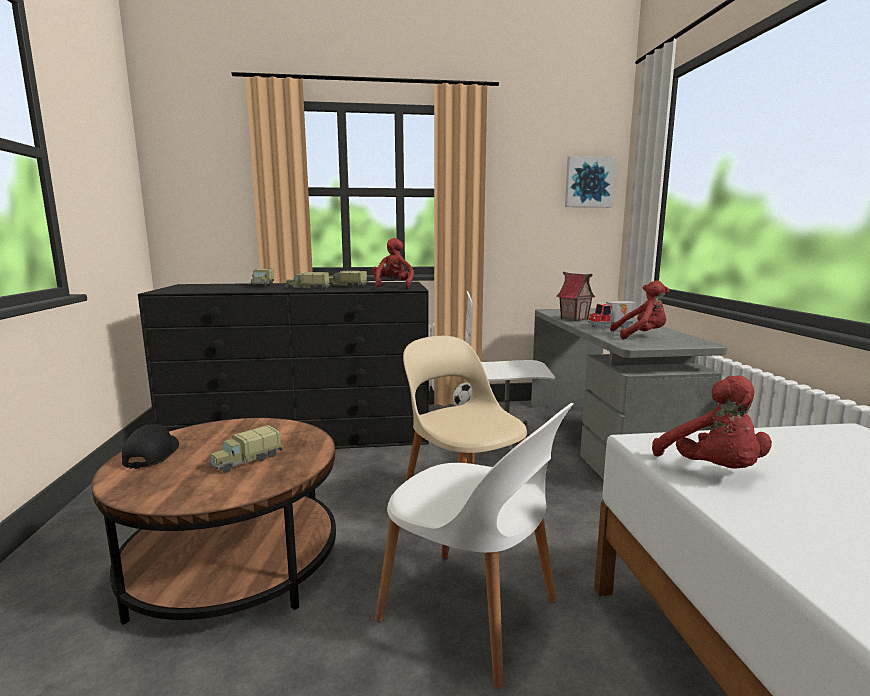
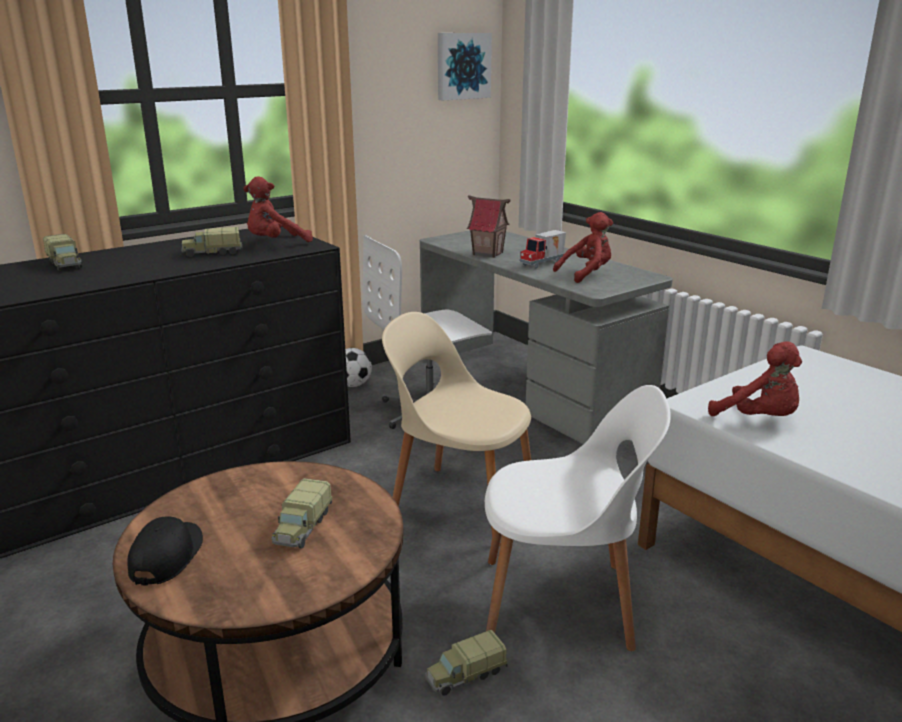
camera: 30 degrees left, 10 degrees up
black cap [122,424,179,469] -> black cap turned 45 degrees clockwise [127,517,203,586]
toy truck [285,272,330,290] -> toy truck moved to [425,630,508,695]
red plush toy [372,238,414,289] -> red plush toy turned 90 degrees counterclockwise [243,176,313,242]

